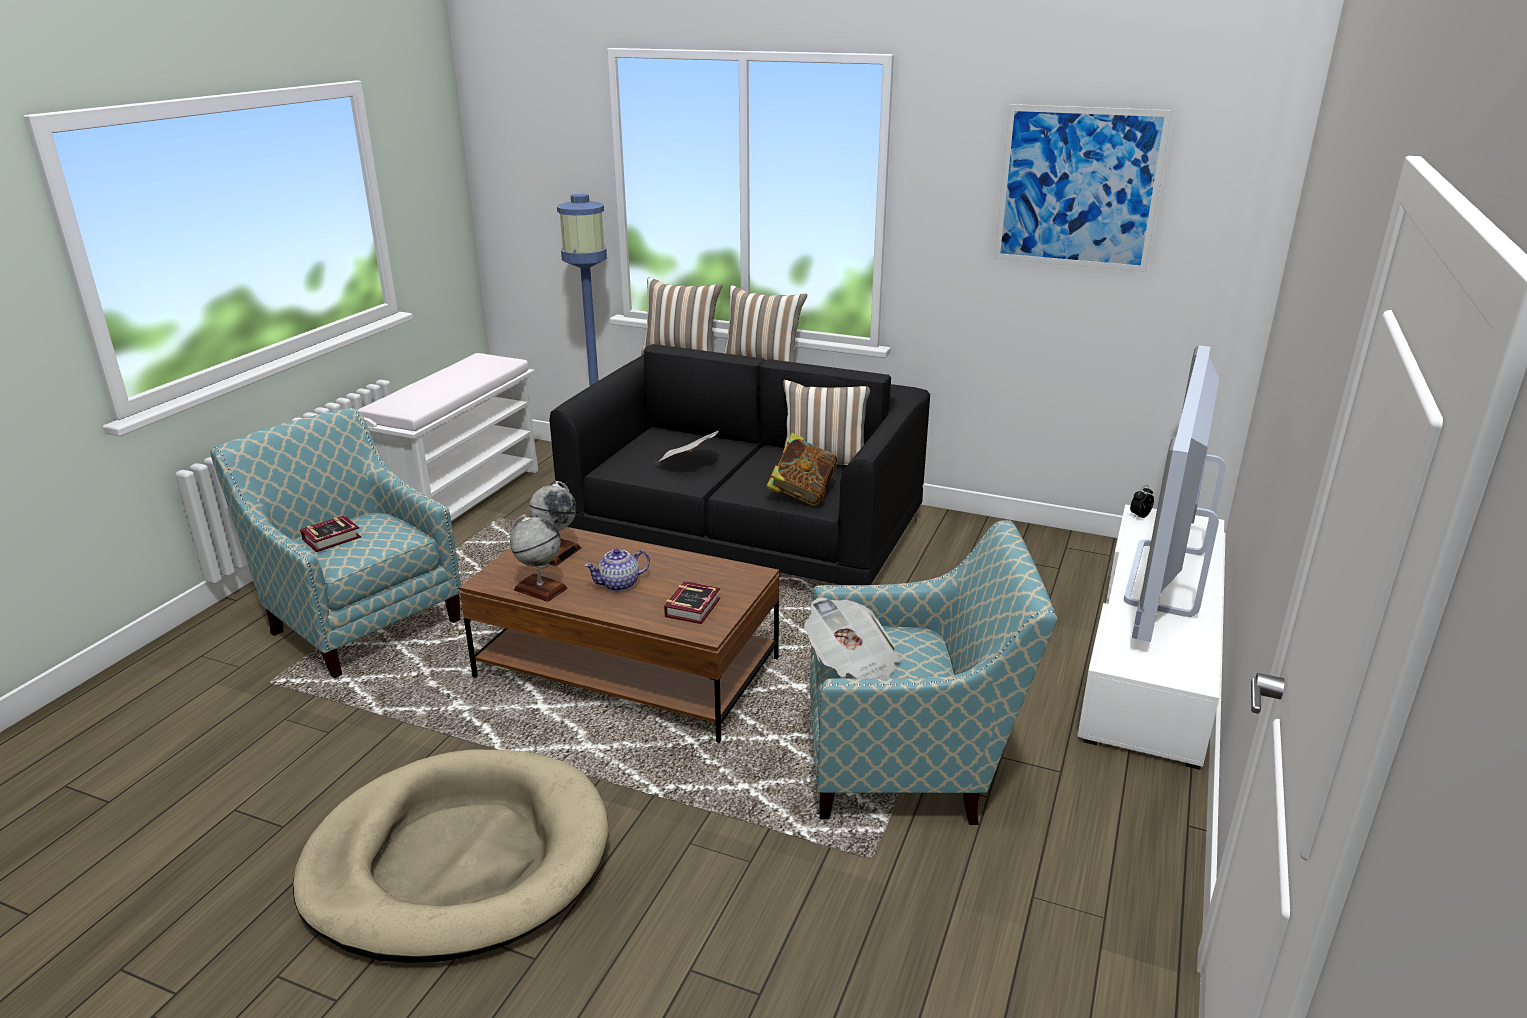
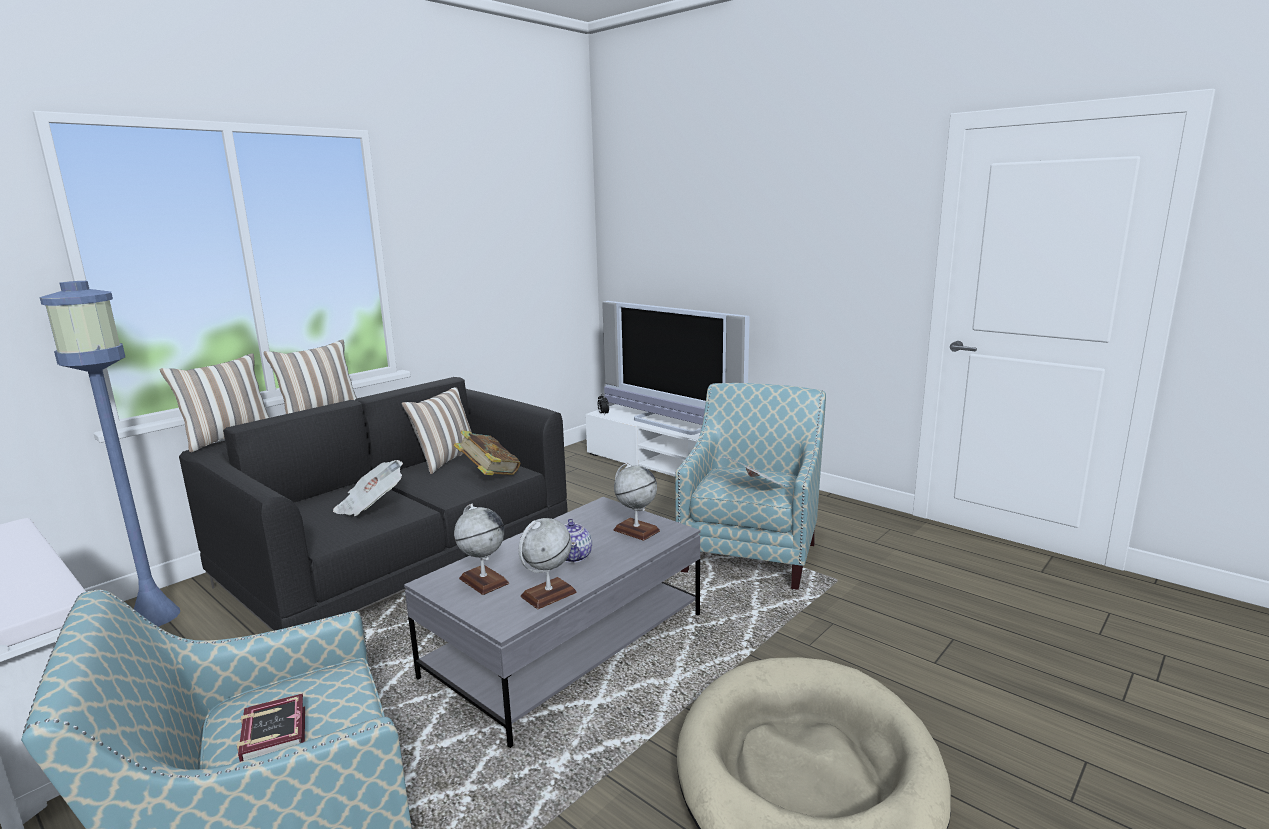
camera: 70 degrees left, 10 degrees down
brown coffee table [459,527,779,743] -> grey coffee table [404,497,701,748]
book [664,581,720,624] -> globe [613,462,660,541]
picture [994,104,1172,272] -> none

